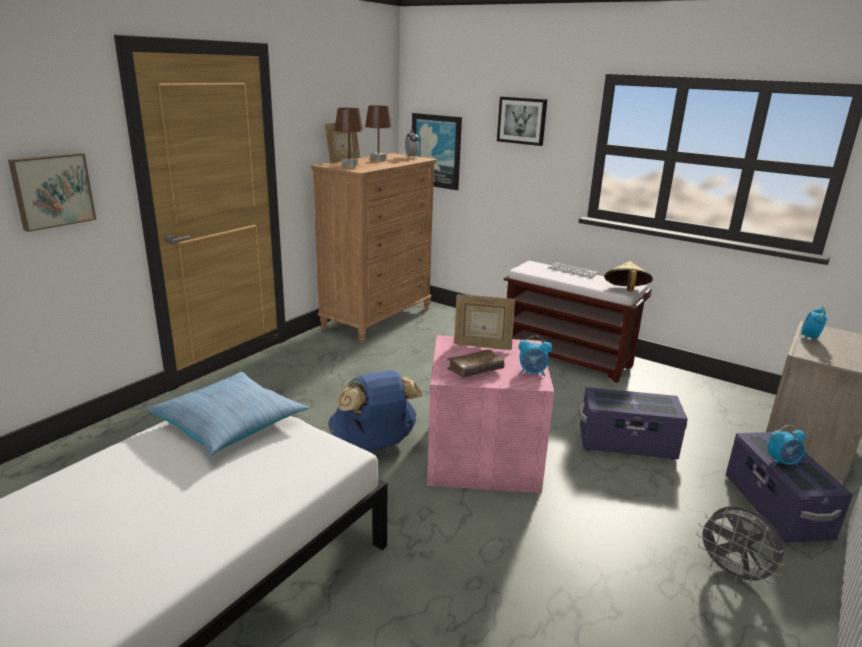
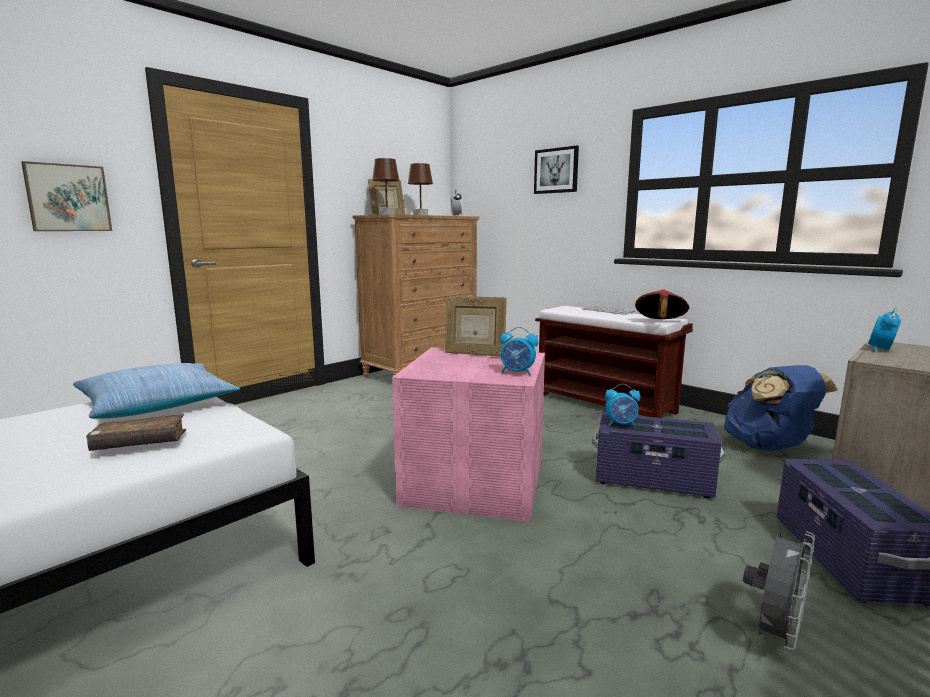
camera: 10 degrees right, 10 degrees down
blue backpack [329,370,422,451] -> blue backpack moved to [724,365,838,450]
picture [412,113,462,190] -> none
brown book [447,349,504,377] -> brown book moved to [86,414,186,451]
beige hat [604,261,653,292] -> red hat [635,290,689,319]
grey fan [696,506,785,587] -> grey fan turned 105 degrees counterclockwise [743,531,815,656]
alarm clock [767,425,806,466] -> alarm clock moved to [605,384,641,427]

